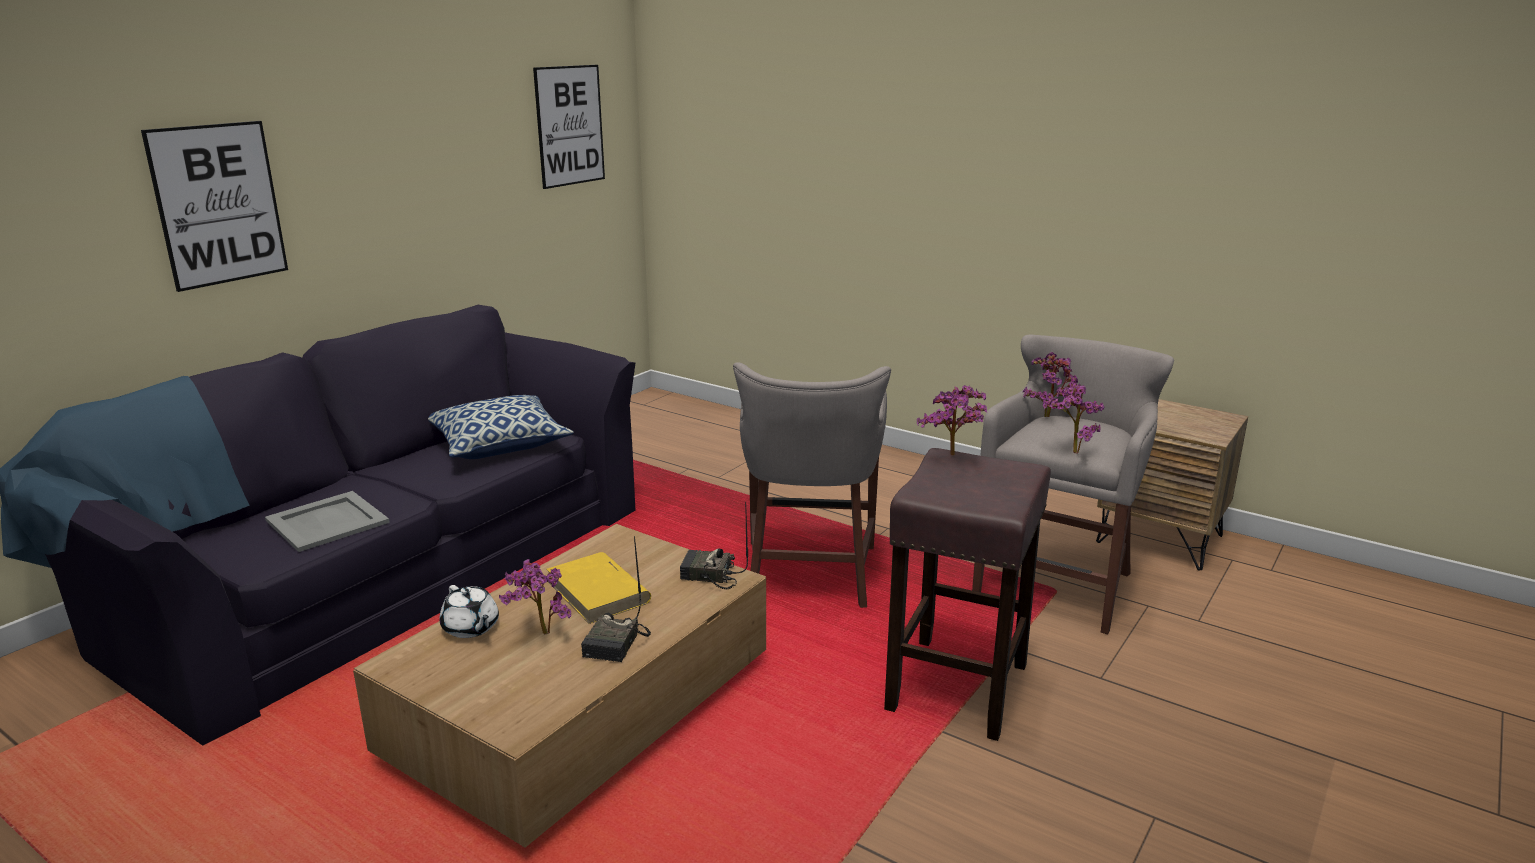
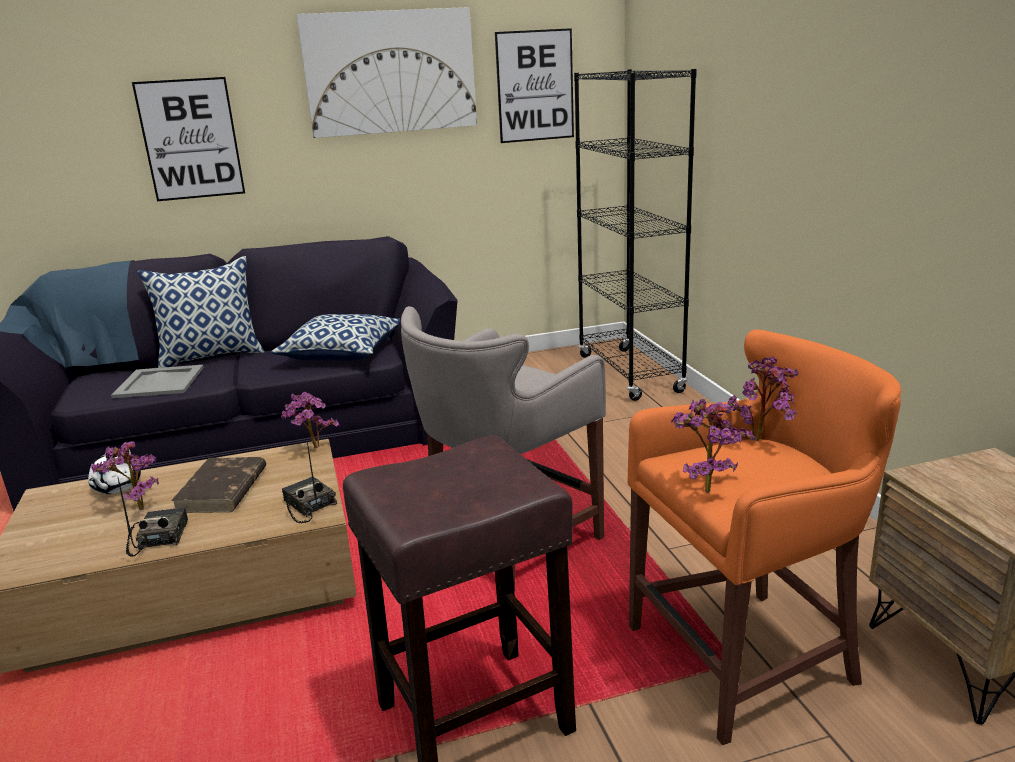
camera: 40 degrees right, 0 degrees up
yellow book [547,552,651,624] -> brown book [171,457,266,513]
radio [581,536,651,662] -> radio turned 120 degrees clockwise [118,478,188,556]
potted plant [917,385,987,455] -> potted plant moved to [281,392,339,449]
grey stool [972,335,1174,634] -> orange stool [628,330,901,745]
none -> pillow [138,256,265,368]
none -> picture [297,7,477,138]
none -> black bookcase [574,69,697,401]

